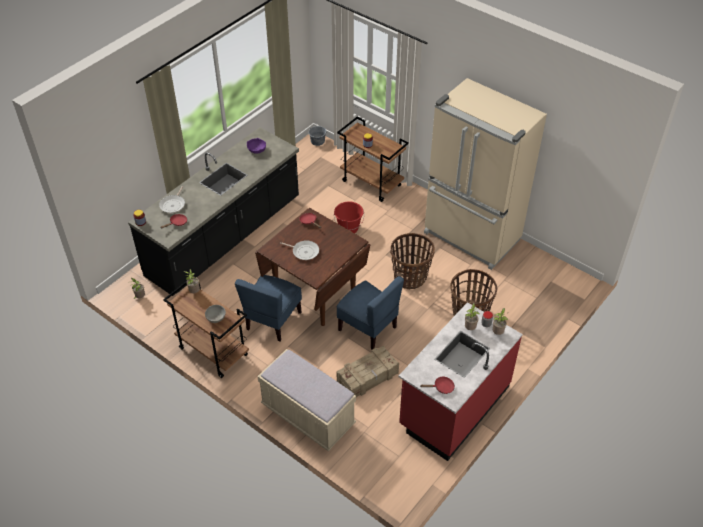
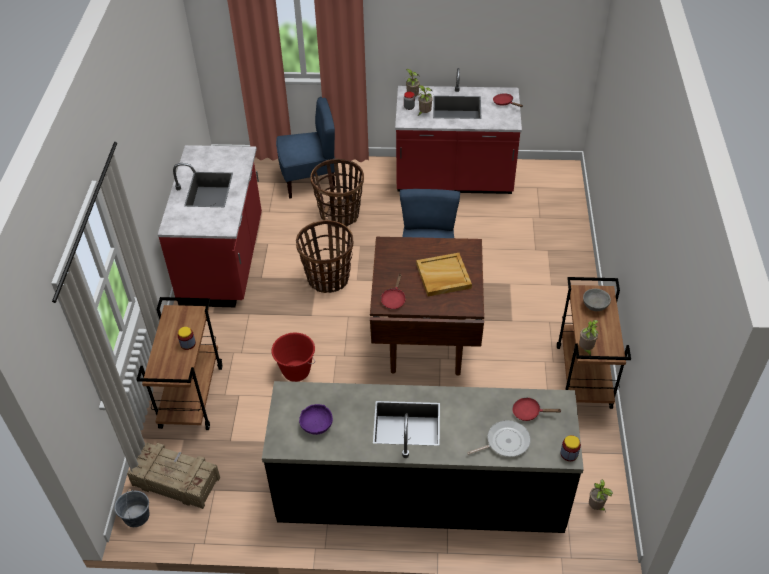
camera: 125 degrees left, 0 degrees up
blue chair [235,275,302,342] -> blue chair moved to [276,97,335,199]
beige bench [257,349,356,451] -> none
frying pan [280,240,319,260] -> beige tray [416,253,472,296]
crate [337,346,399,397] -> crate moved to [127,443,220,509]
beige fridge [424,78,547,270] -> red counter [158,145,262,307]

